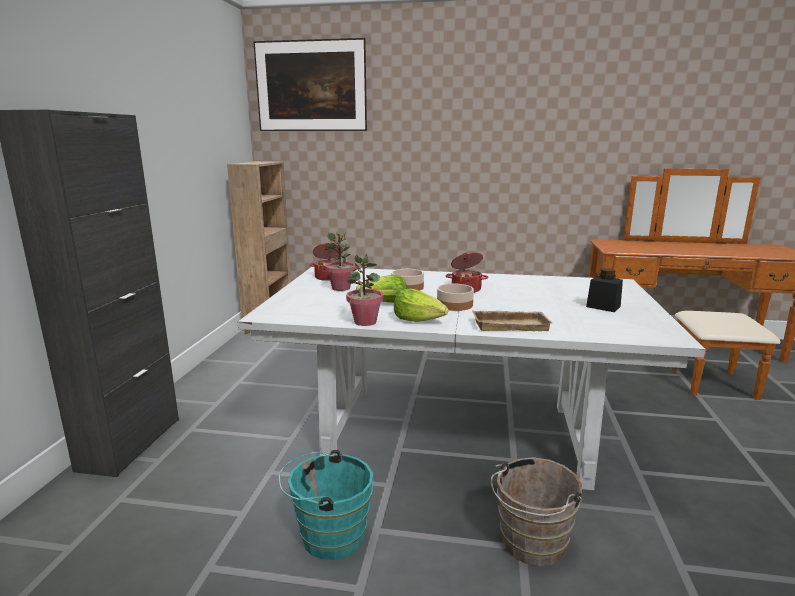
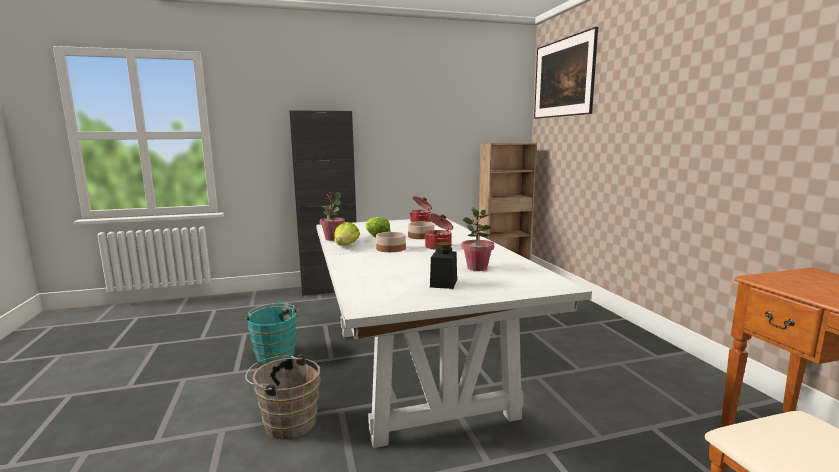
camera: 65 degrees right, 5 degrees down
potted plant [325,232,356,291] -> potted plant moved to [462,207,494,271]
beige tray [472,310,553,331] -> none

